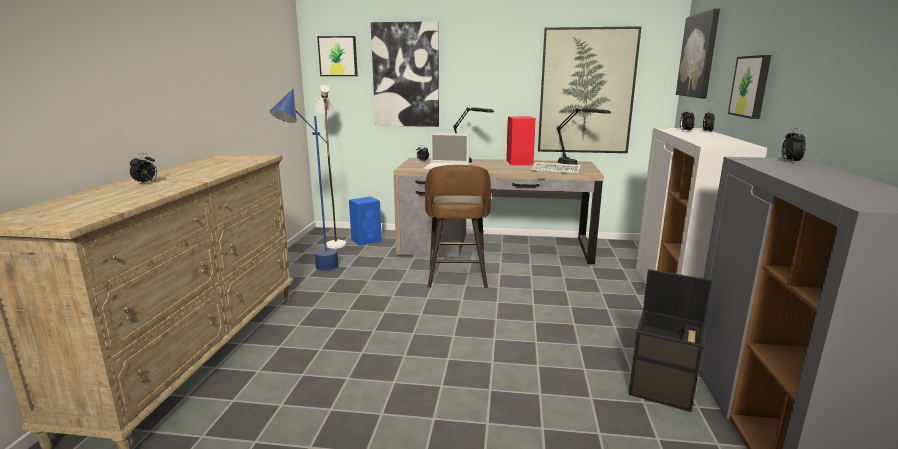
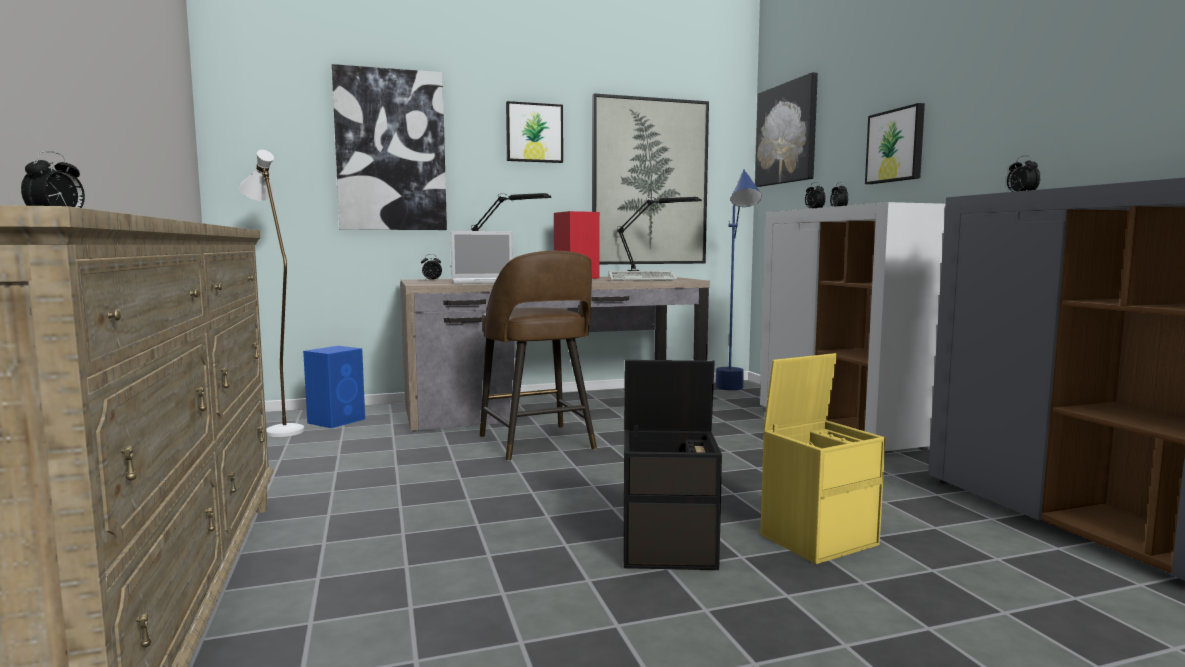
camera: 25 degrees left, 10 degrees down
blue floor lamp [270,89,339,271] -> blue floor lamp moved to [716,170,762,390]
picture [317,36,358,76] -> picture moved to [506,101,563,163]
black storage box [629,269,712,412] -> black storage box moved to [624,360,722,570]
none -> yellow storage box [760,353,886,564]

